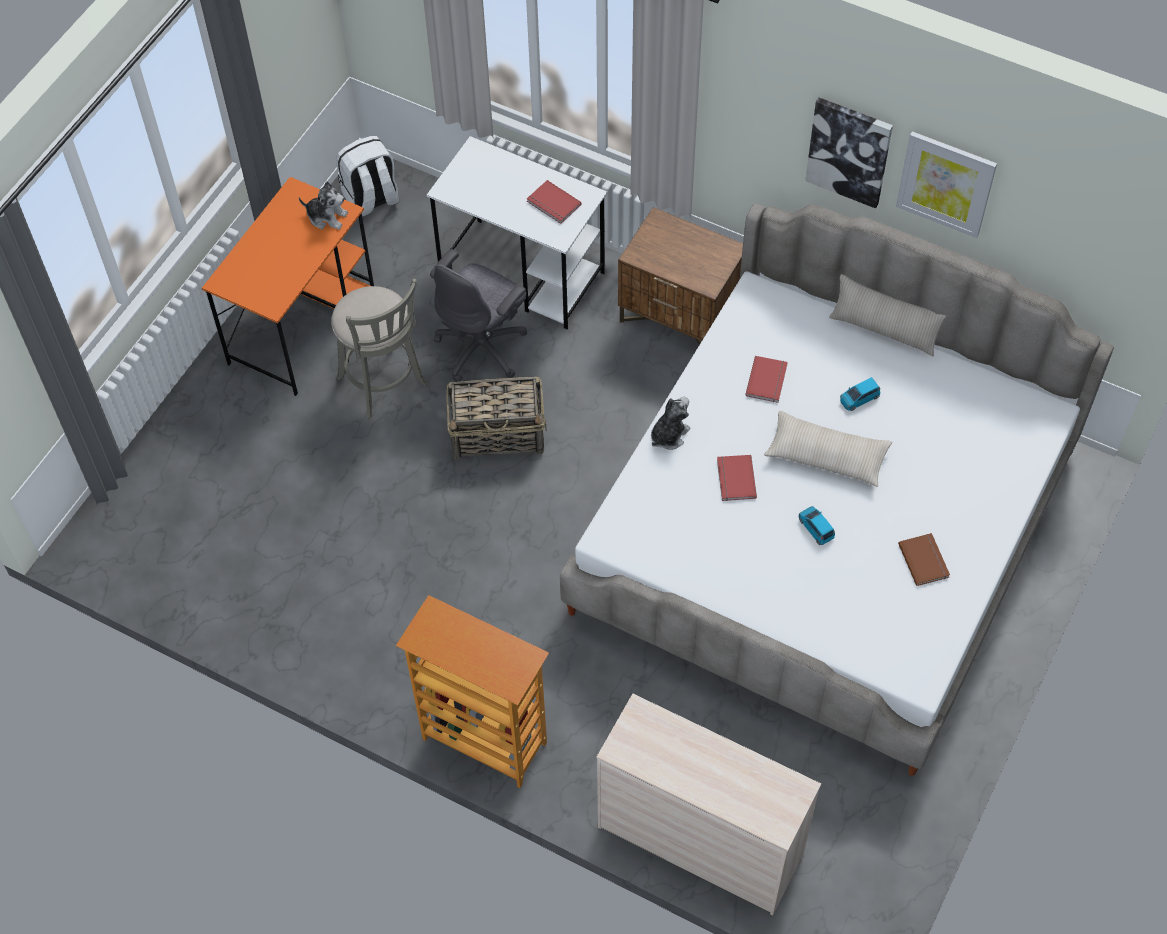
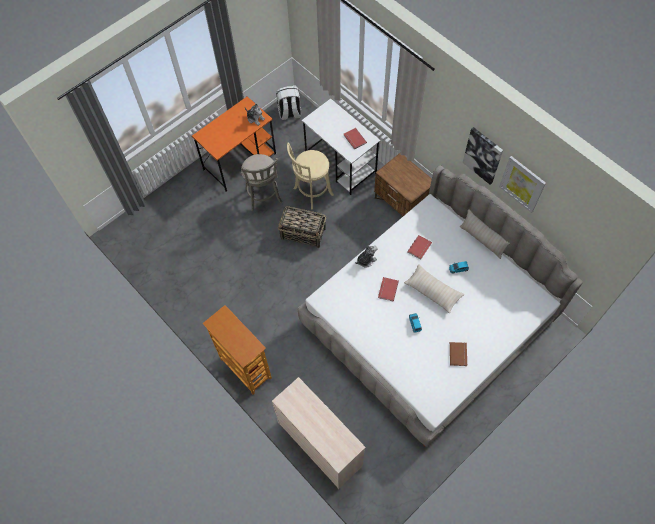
camera: 20 degrees right, 5 degrees up
grey office chair [430,249,527,382] -> beige stool [287,143,334,209]

